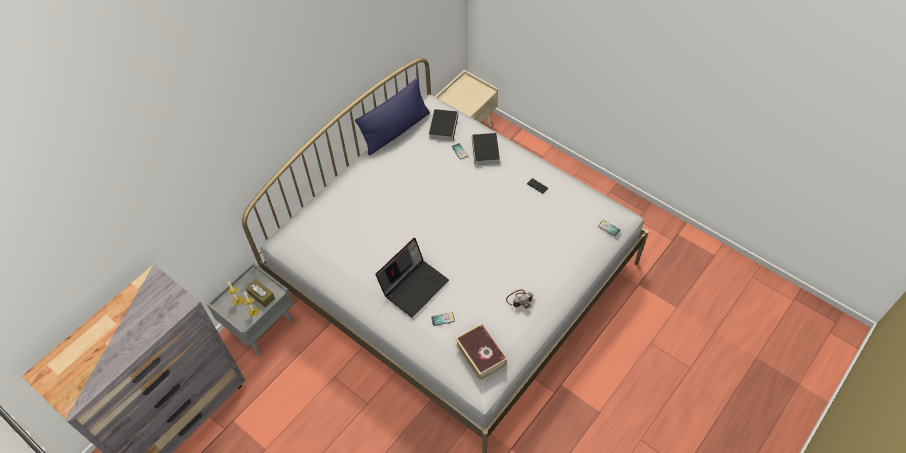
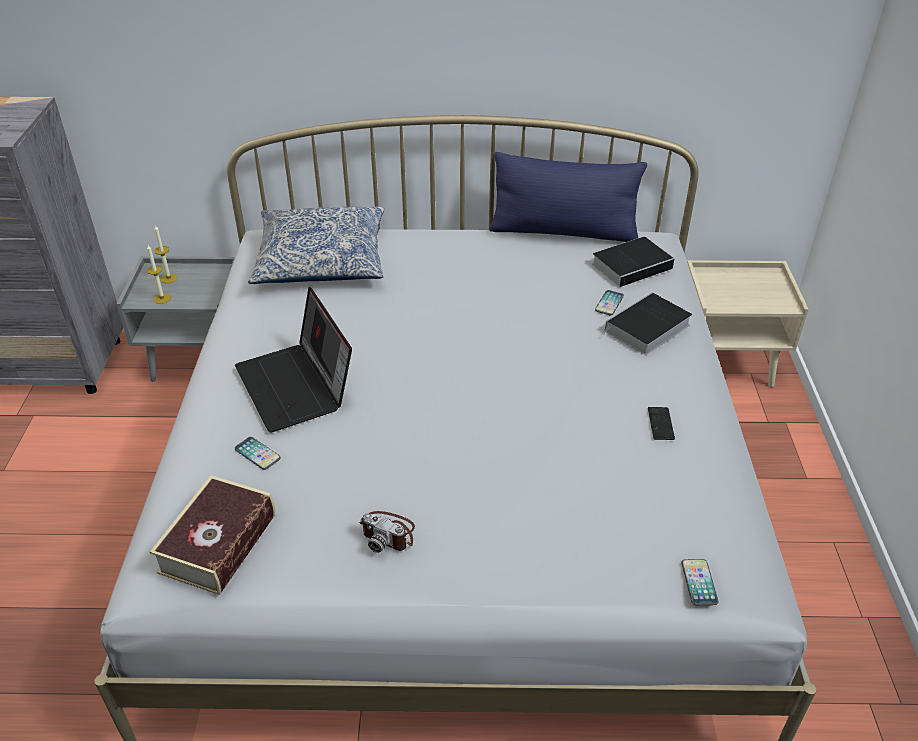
camera: 50 degrees right, 15 degrees down
brown tissue box [246,279,275,307] -> none
laptop [375,238,449,317] -> laptop turned 60 degrees clockwise [235,287,352,432]
none -> pillow [248,207,384,284]

